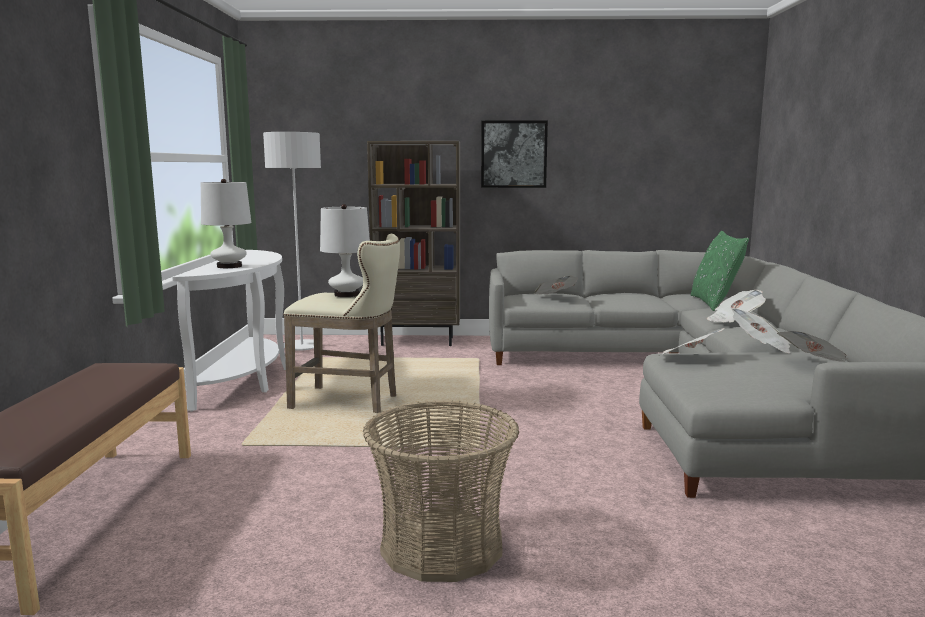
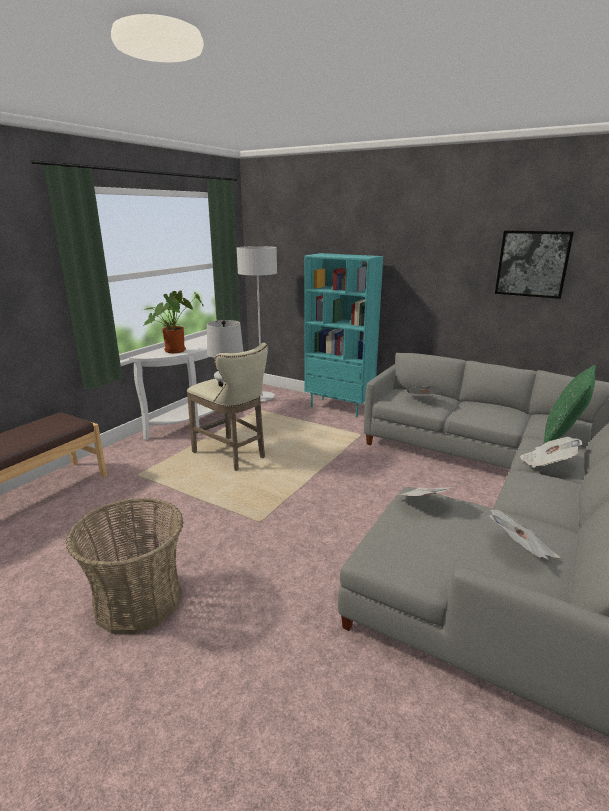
camera: 30 degrees right, 10 degrees up
white table lamp [201,179,251,268] -> potted plant [143,290,204,353]
brown bookcase [367,141,460,346] -> turquoise bookcase [304,253,383,417]
picture [481,121,548,188] -> picture moved to [495,231,574,299]
newspaper [732,308,791,354] -> none

